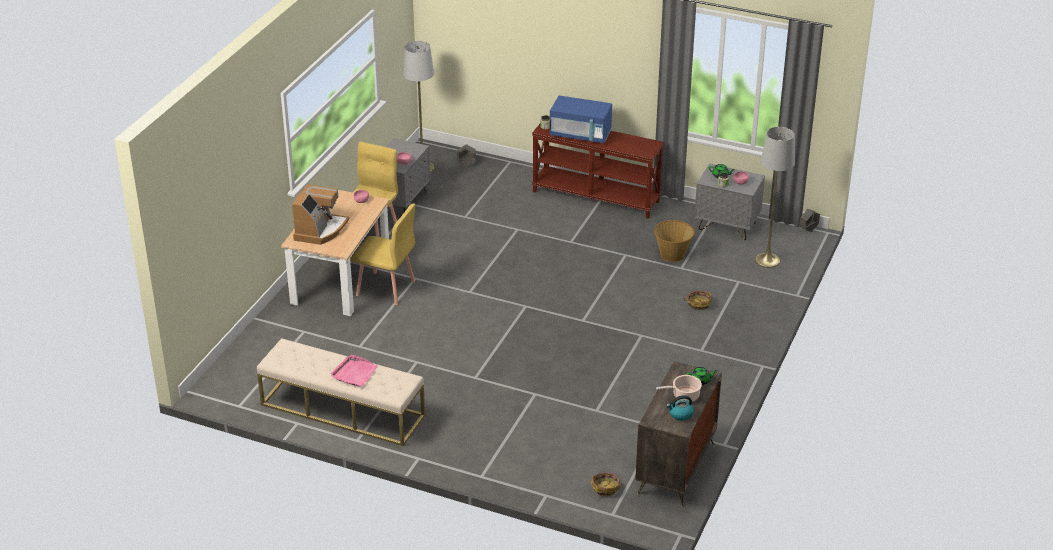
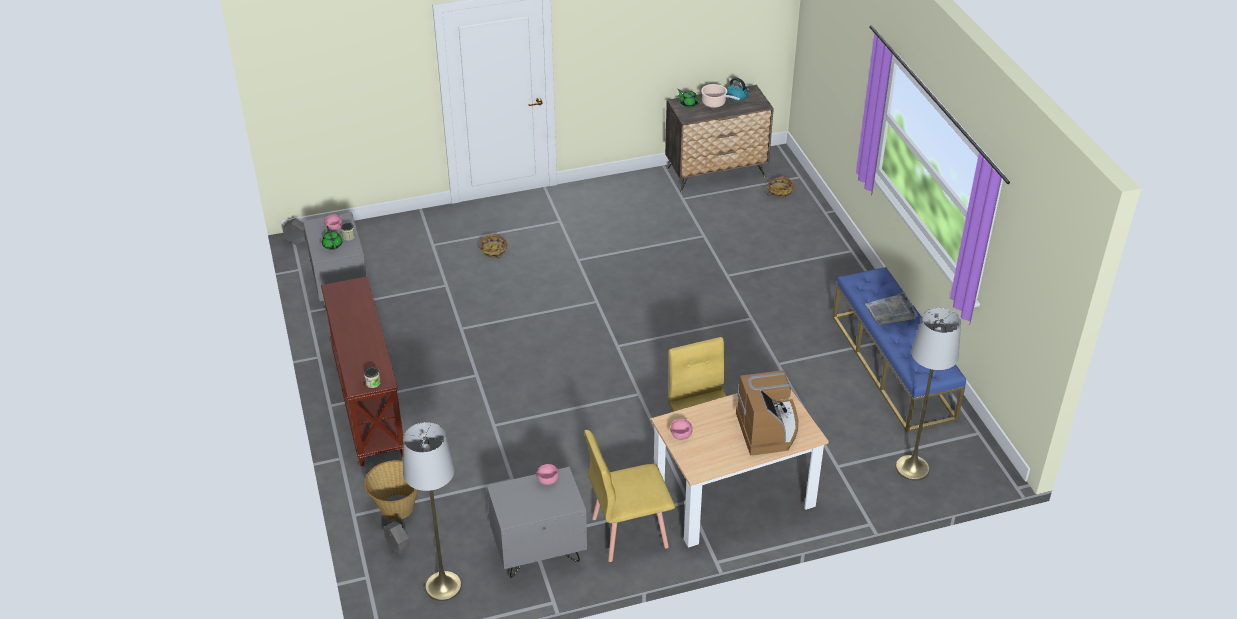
camera: 130 degrees left, 5 degrees up
beige bench [257,338,425,446] -> blue bench [833,267,966,432]
coffee machine [292,184,350,245] -> coffee machine turned 105 degrees clockwise [736,370,798,456]
pink tray [331,355,378,387] -> grey tray [865,292,918,325]
blue microwave [550,95,612,143] -> none
basket [654,220,695,262] -> basket moved to [364,460,418,520]
grey floor lamp [755,127,795,268] -> grey floor lamp moved to [896,308,961,481]

